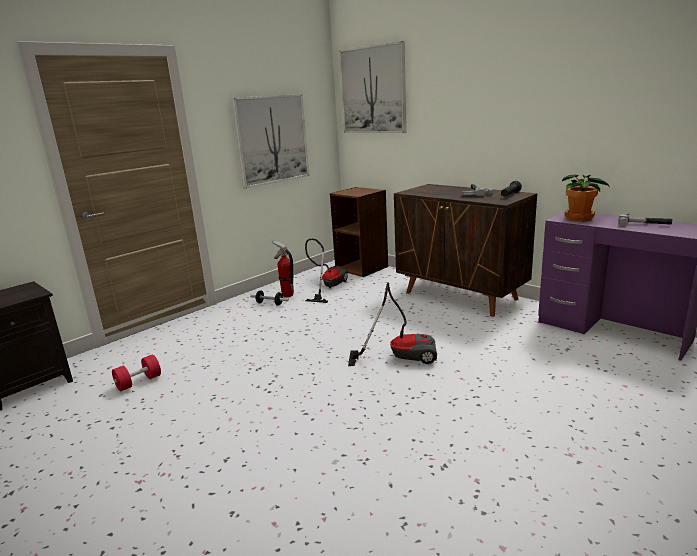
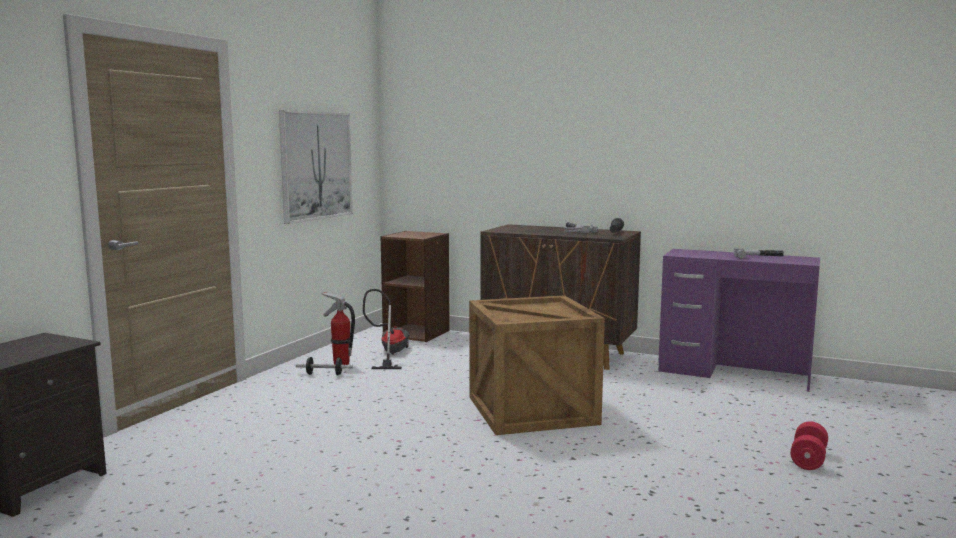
camera: 20 degrees left, 10 degrees down
red dumbbell [112,354,161,391] -> red dumbbell moved to [790,421,828,470]
picture [339,41,406,133] -> none
vacuum cleaner [348,283,437,366] -> crate [469,295,605,435]
potted plant [562,174,610,222] -> none

